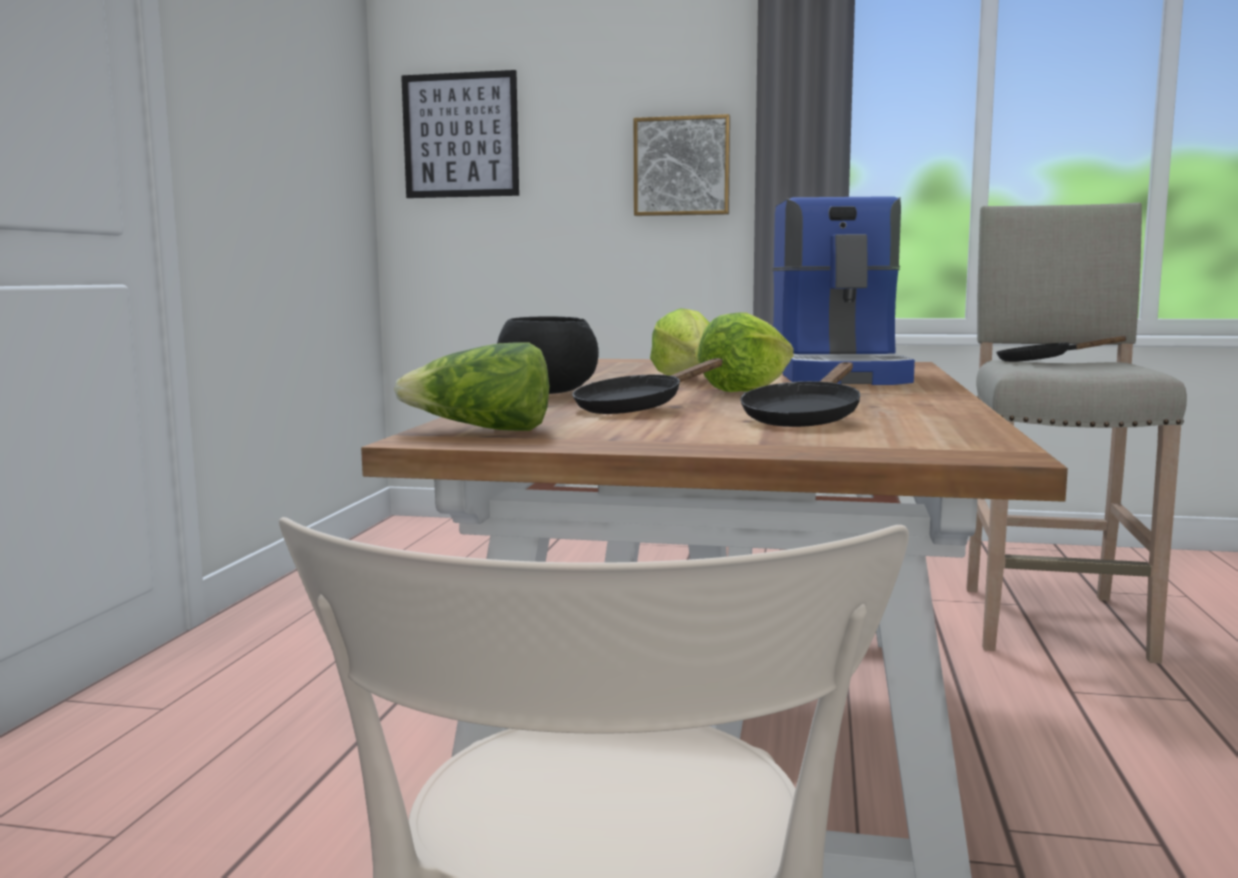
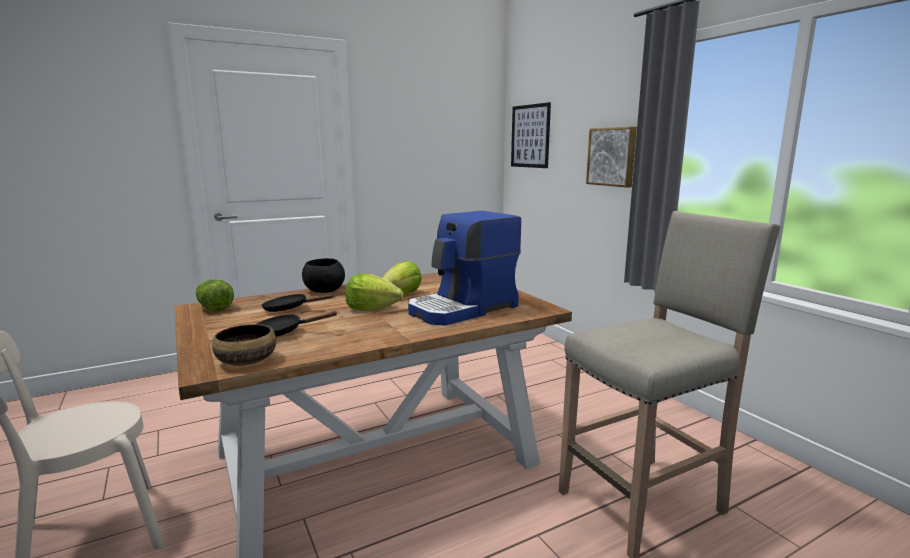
camera: 50 degrees right, 5 degrees up
black frying pan [996,336,1129,362] -> none
none -> bowl [212,324,276,366]

